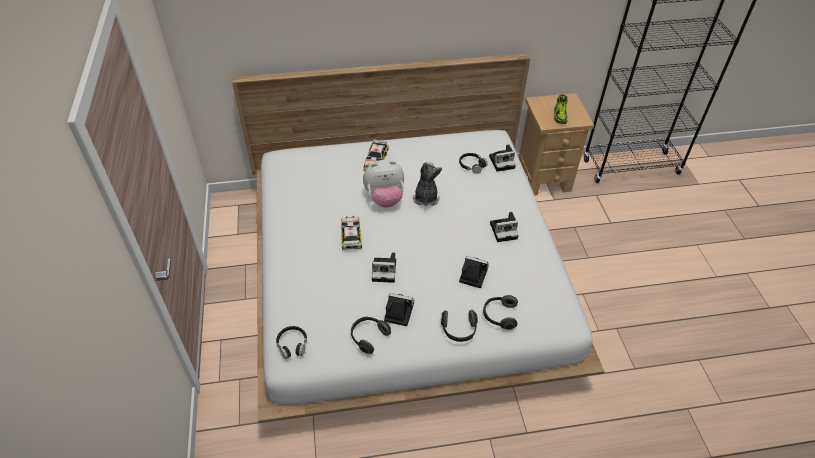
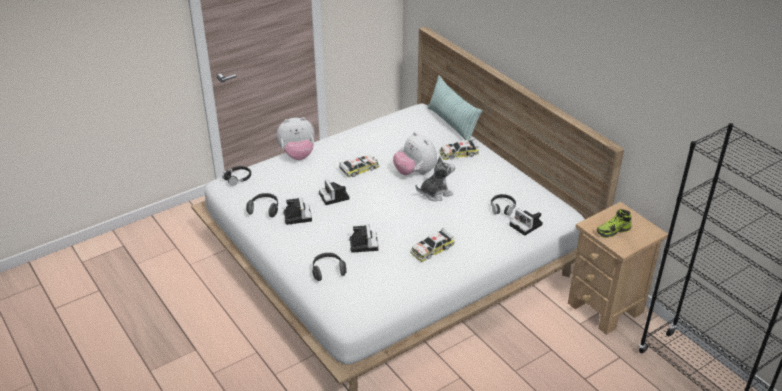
camera: 65 degrees right, 10 degrees down
headphones [441,310,478,342] -> none
camera [490,212,519,242] -> toy car [410,228,455,262]
none -> plush toy [277,117,315,160]
none -> pillow [427,75,482,140]

